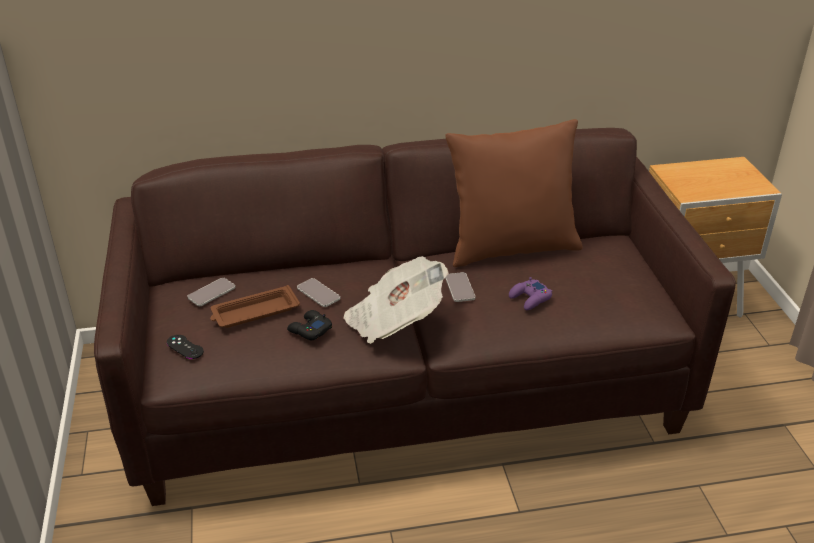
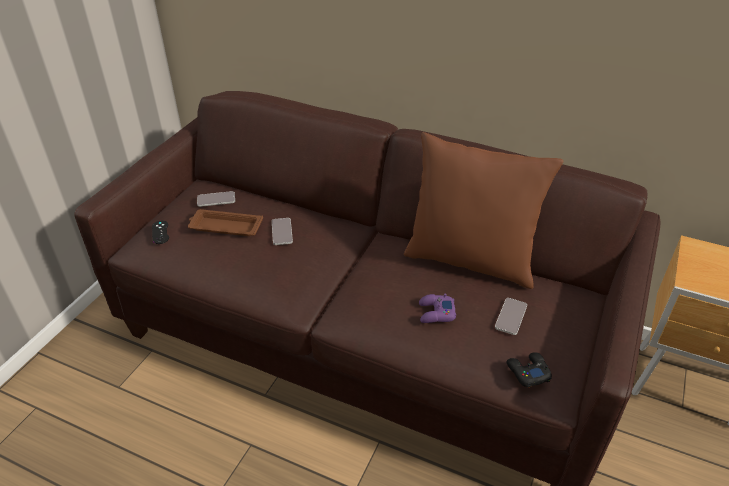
camera: 35 degrees right, 5 degrees up
black game controller [287,310,332,340] -> black game controller moved to [506,352,552,388]
newspaper [343,256,449,344] -> none
phone [445,272,475,302] -> phone moved to [495,298,527,335]

